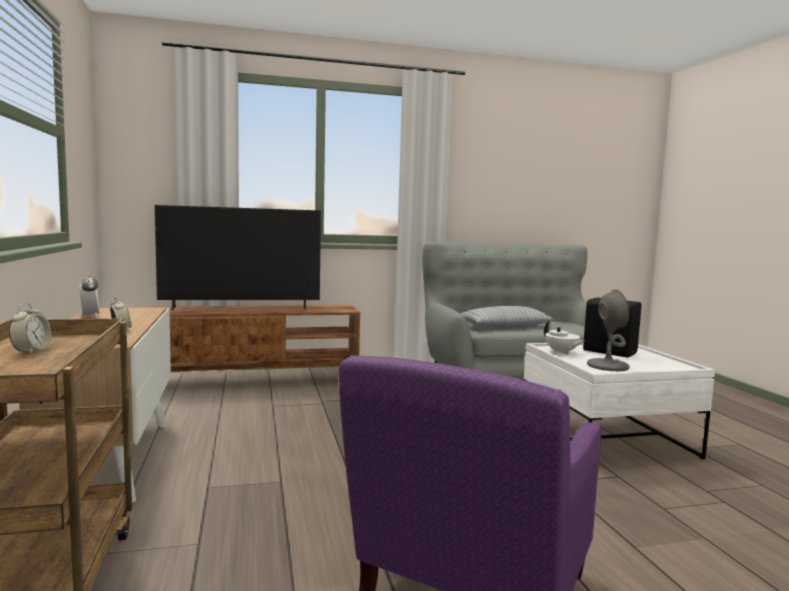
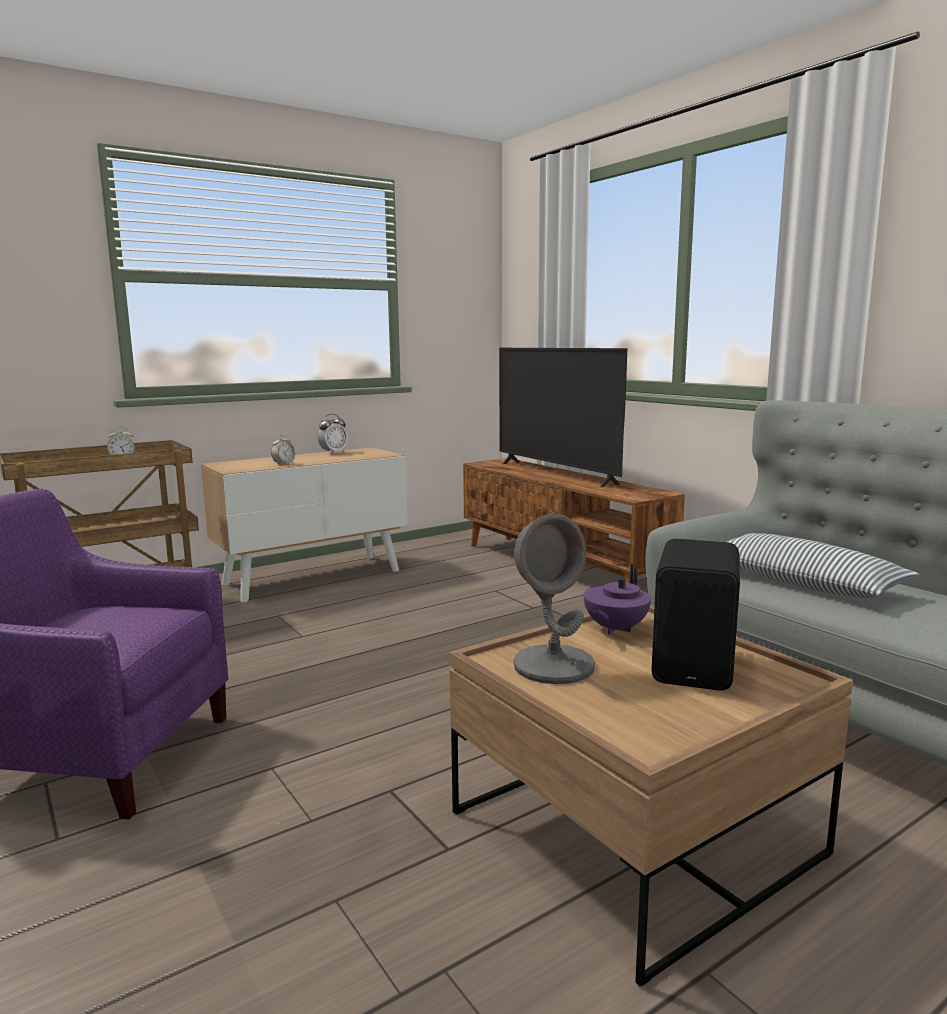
camera: 70 degrees right, 5 degrees up
white coffee table [524,342,715,459] -> brown coffee table [449,605,853,987]
white teapot [544,321,585,355] -> purple teapot [584,564,651,635]

